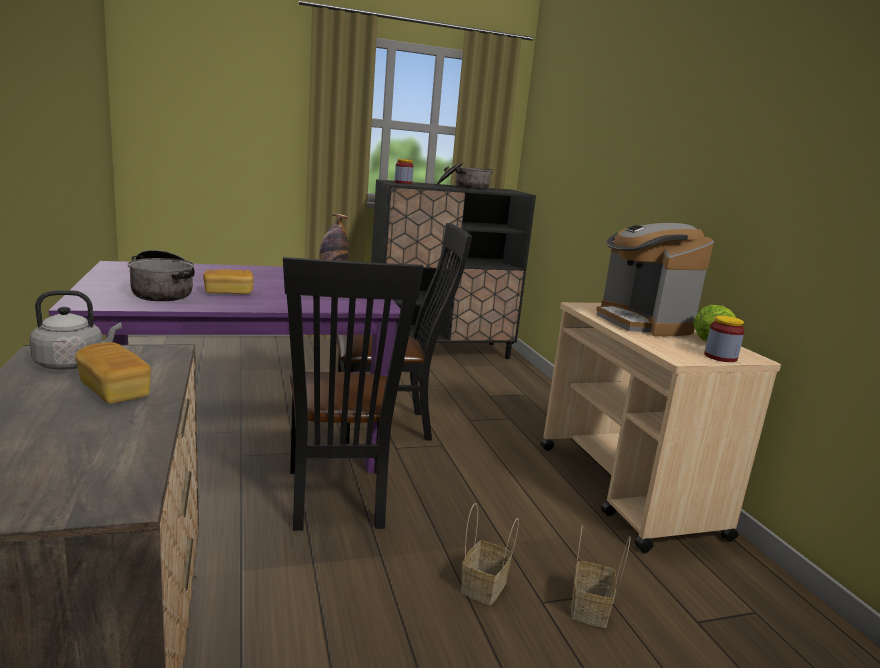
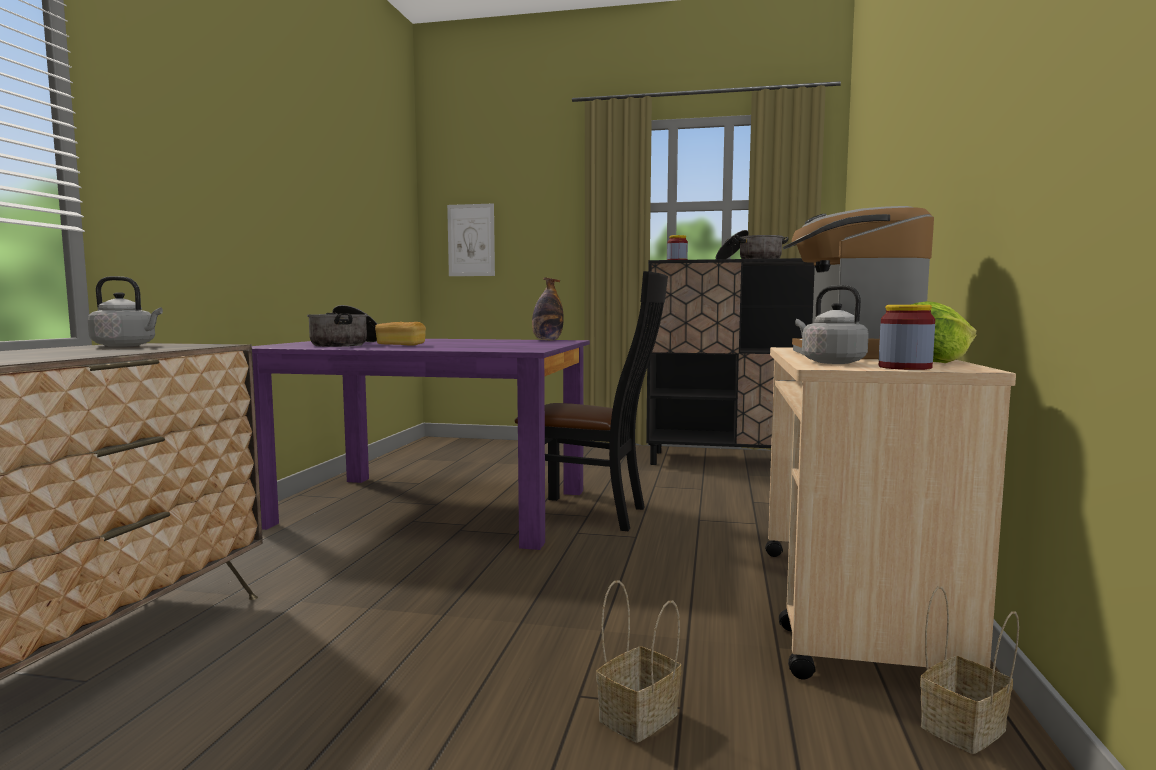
camera: 30 degrees right, 10 degrees down
bread [75,342,151,404] -> none
black chair [283,257,424,531] -> none
basket [461,503,519,605] -> basket moved to [920,586,1019,754]
none -> picture [447,204,495,276]
none -> grey kettle [795,285,869,364]

